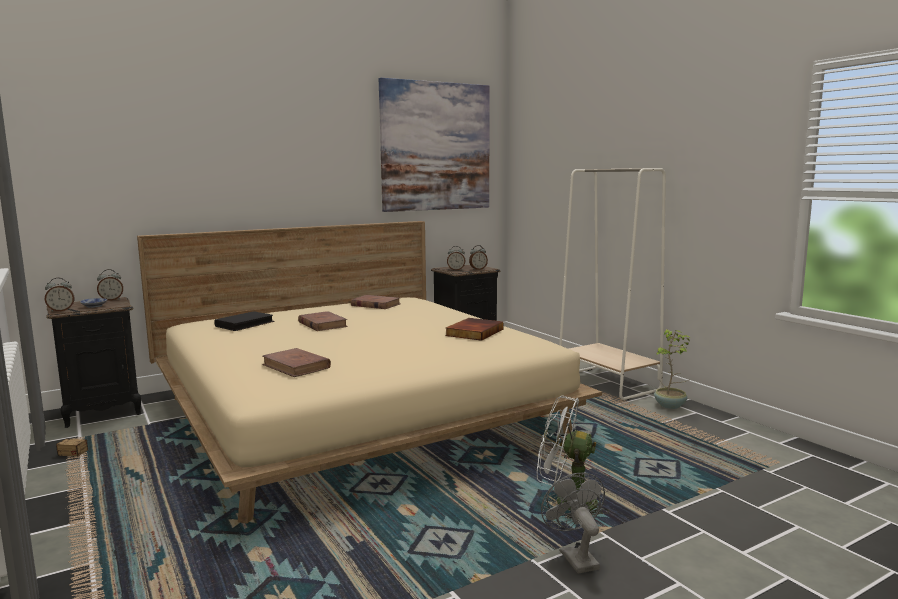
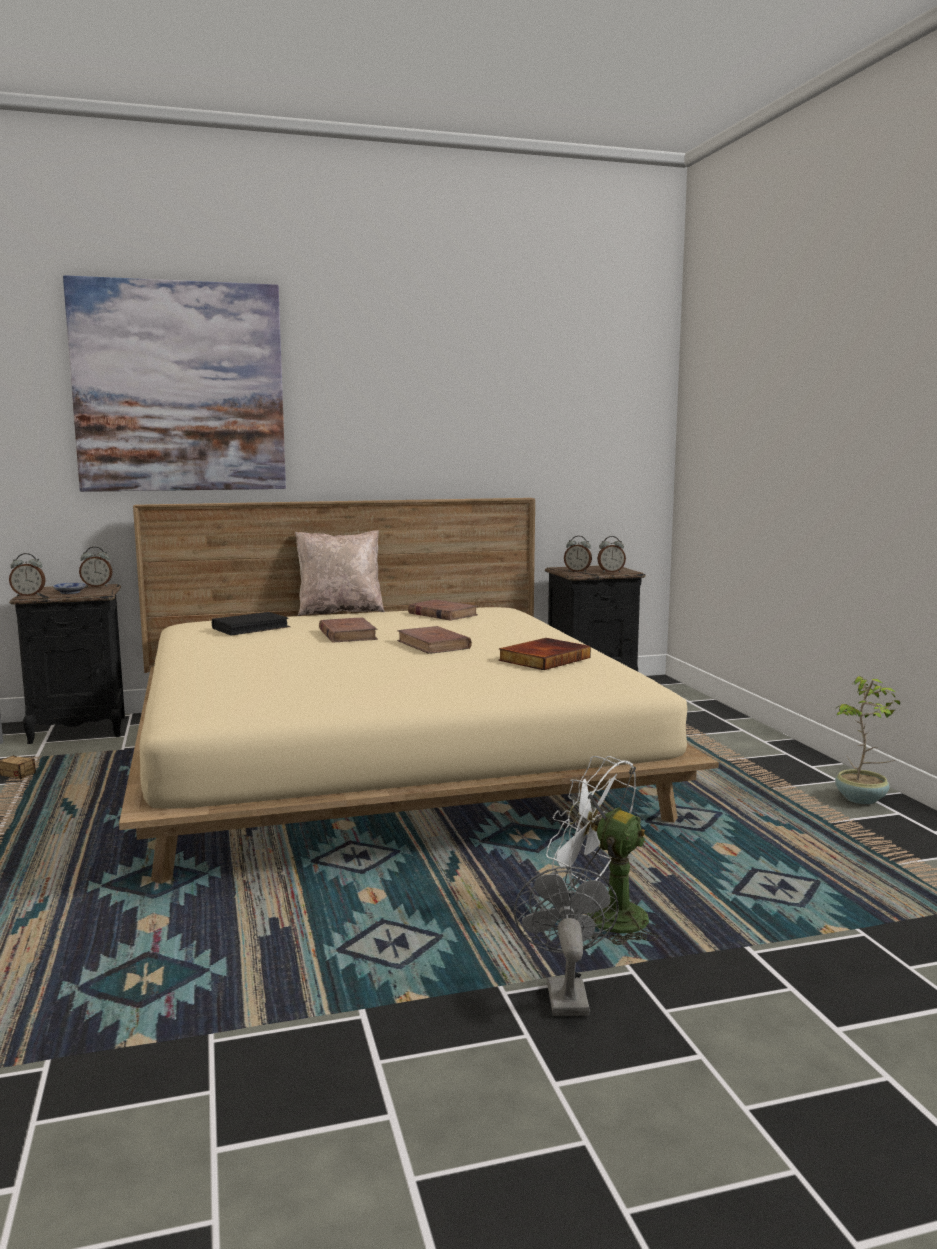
camera: 15 degrees right, 0 degrees up
brown book [262,348,331,377] -> brown book moved to [397,626,472,654]
picture [379,78,490,212] -> picture moved to [63,275,286,492]
clothes rack [559,168,666,400] -> none
none -> beige pillow [295,530,385,616]

